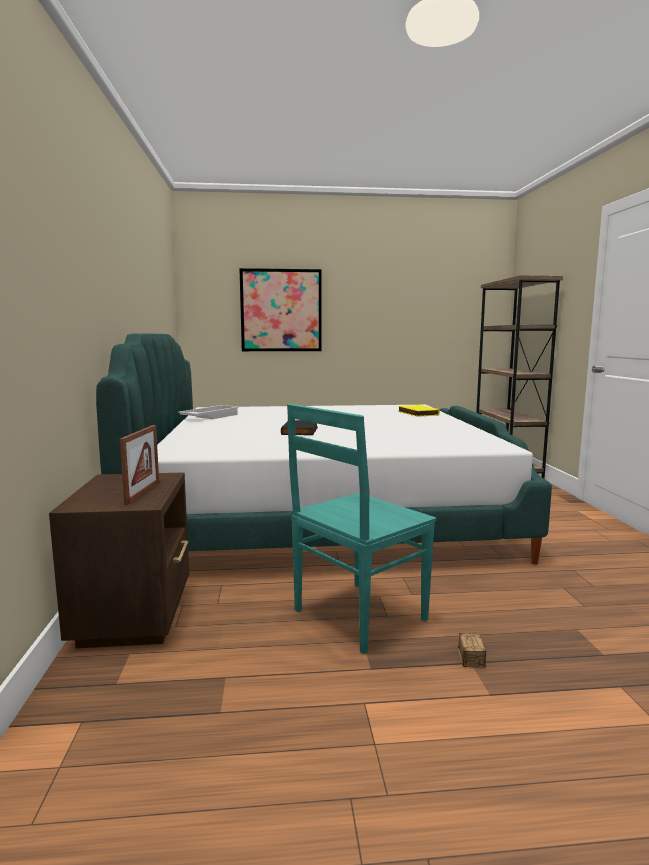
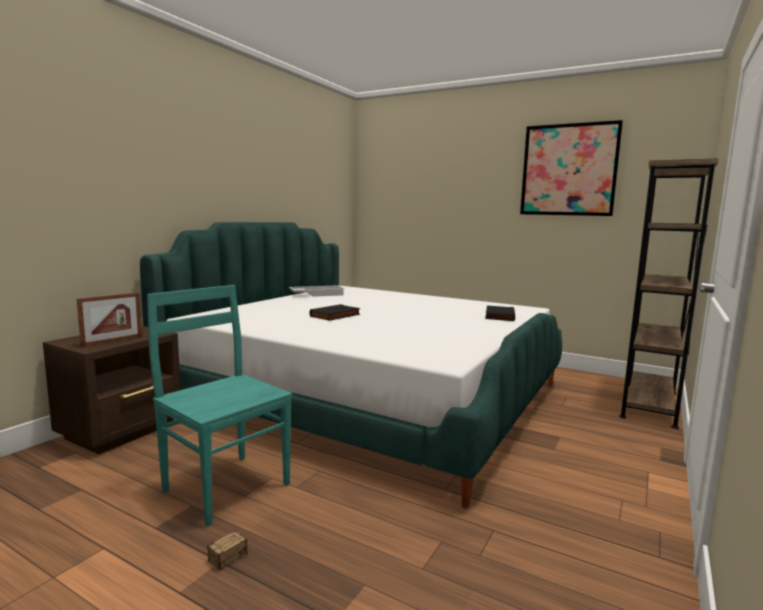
camera: 35 degrees right, 0 degrees up
picture [239,268,322,351] -> picture moved to [520,120,623,216]
turquoise chair [287,404,436,654] -> turquoise chair turned 45 degrees clockwise [147,285,293,526]
yellow book [398,405,440,417] -> black book [485,306,515,321]

